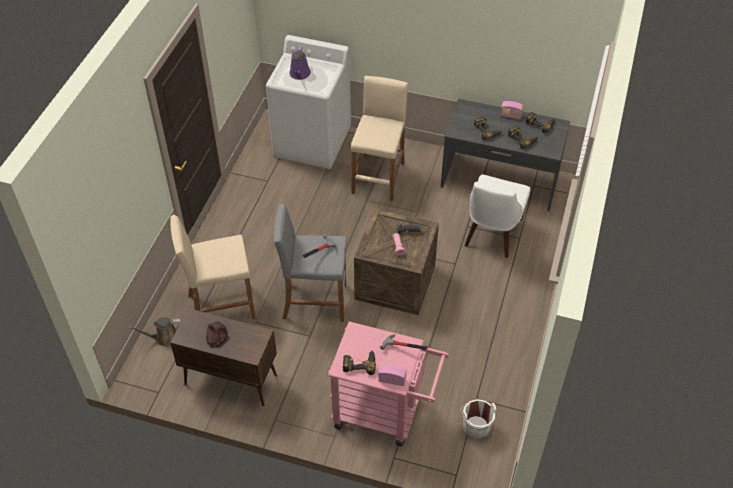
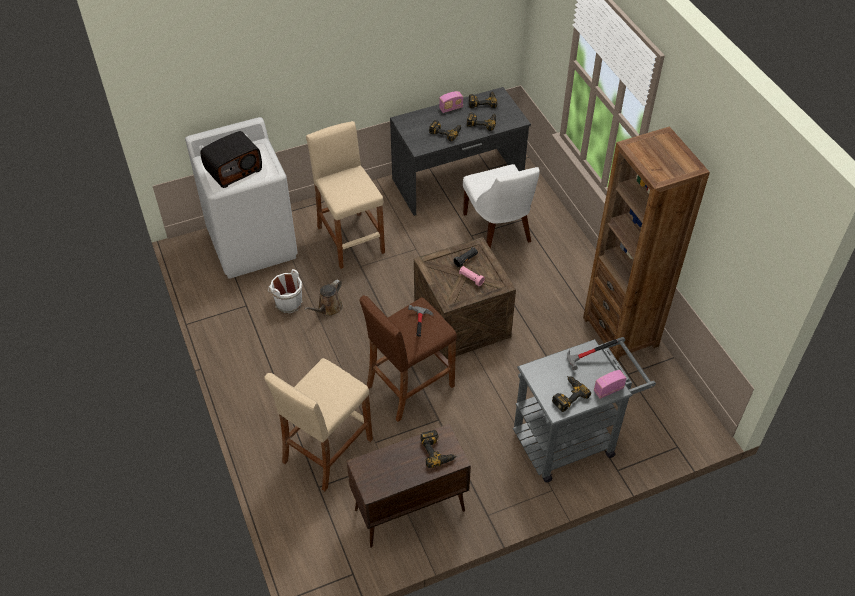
camera: 40 degrees left, 0 degrees up
brown watering can [128,317,182,347] -> brown watering can moved to [304,279,343,316]
brown cap [206,320,230,347] -> none
grey stool [274,204,346,322] -> brown stool [360,295,457,422]
purple watering can [289,47,311,80] -> radio [200,131,262,188]
pink cart [328,321,449,446] -> grey cart [513,337,656,482]
white bucket [460,399,496,440] -> white bucket moved to [268,269,303,313]
none -> power drill [420,430,457,468]
none -> brown bookcase [583,127,710,361]

